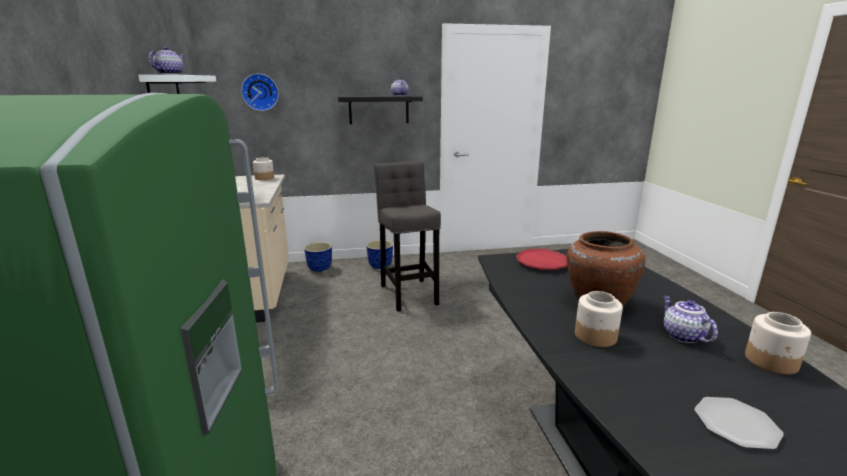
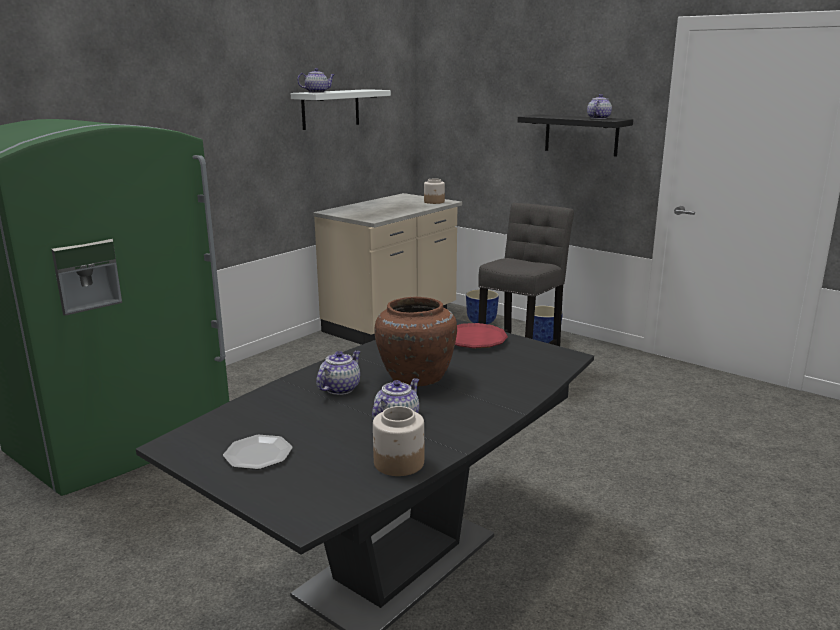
camera: 50 degrees right, 0 degrees up
wall clock [241,73,279,111] -> none
jar [575,291,623,347] -> teapot [316,350,361,395]

